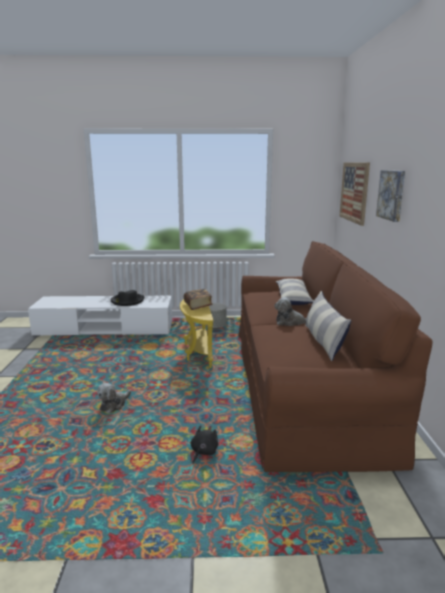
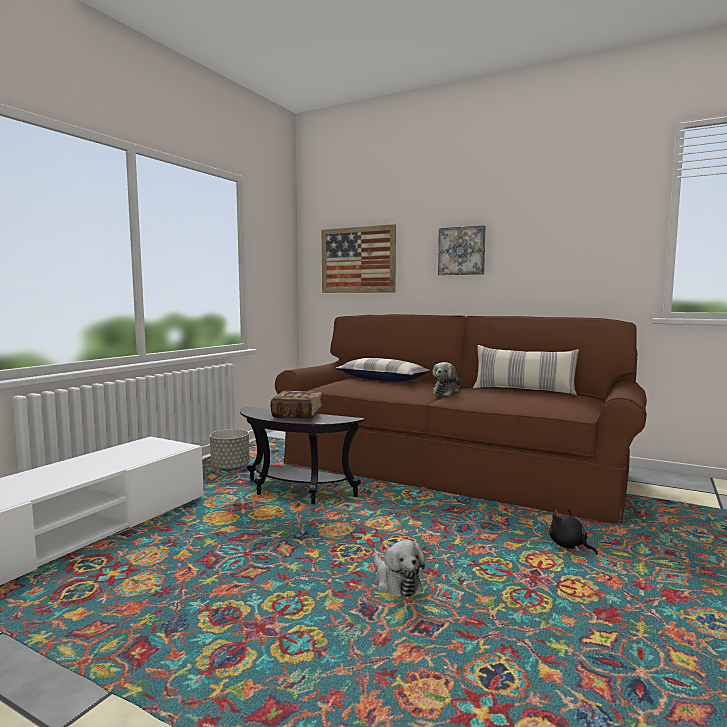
camera: 60 degrees left, 10 degrees down
black hat [111,290,145,306] -> none
yellow side table [180,299,214,368] -> black side table [240,407,365,504]

